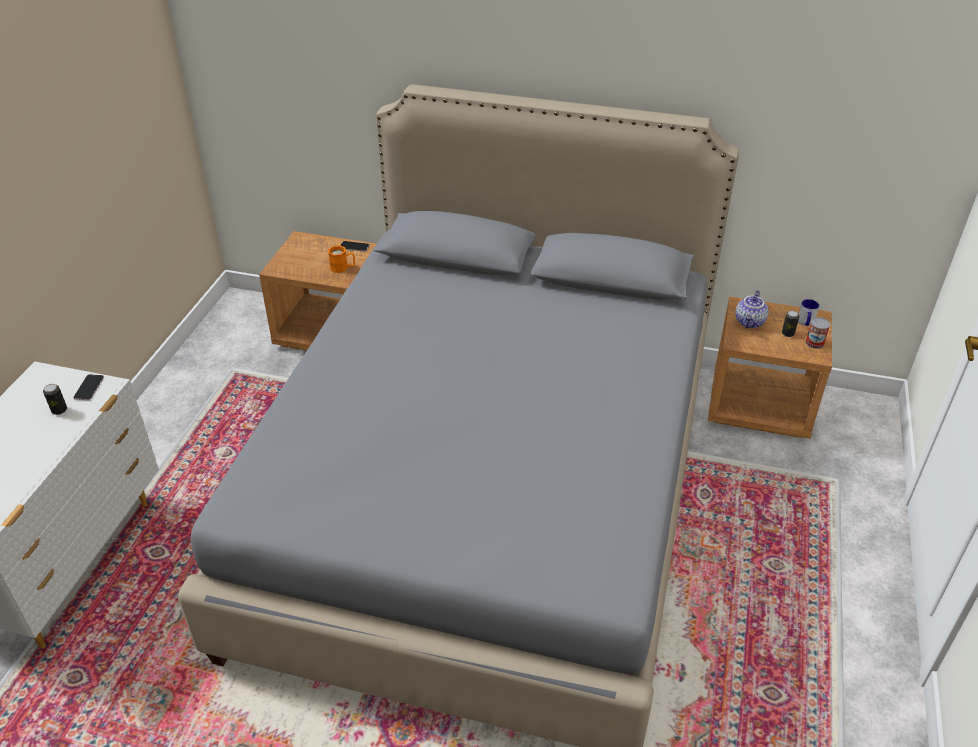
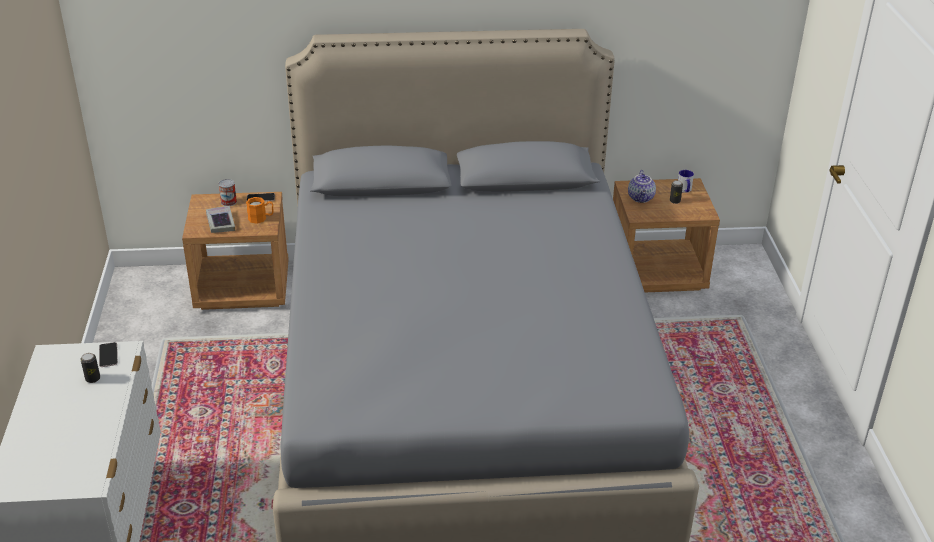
camera: 20 degrees left, 5 degrees down
can [805,317,830,349] -> can moved to [218,179,237,206]
none -> book [206,206,235,233]

